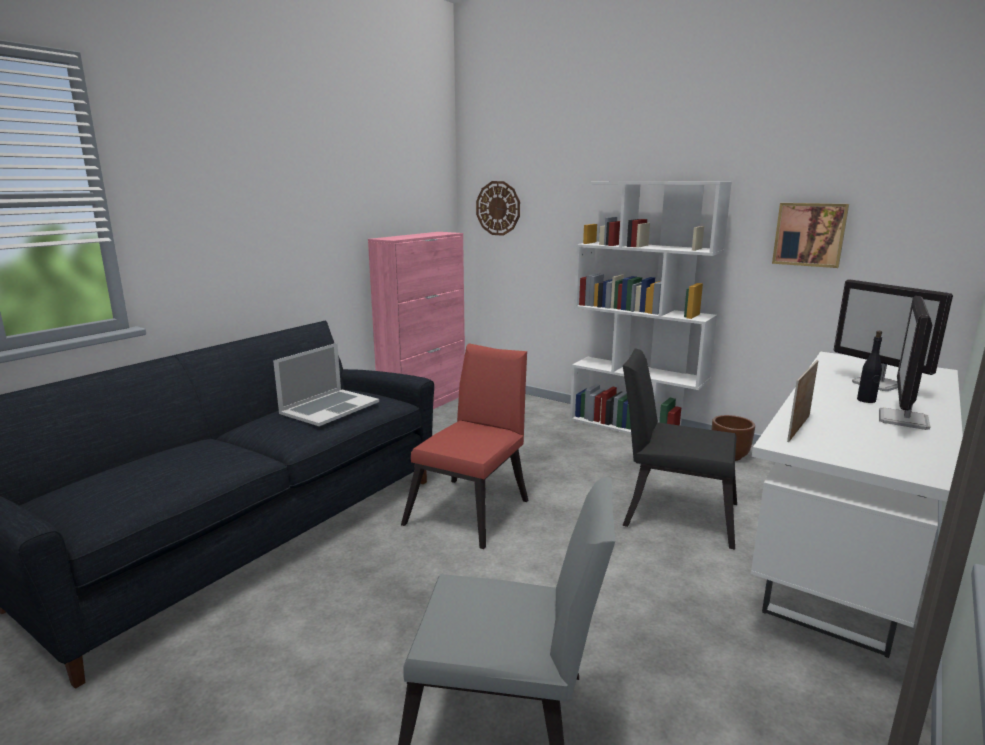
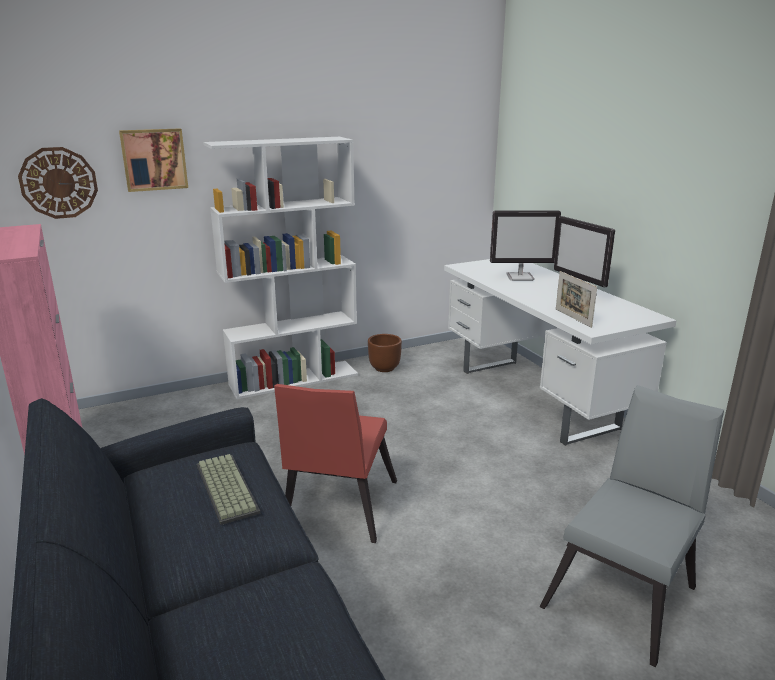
camera: 60 degrees left, 5 degrees up
laptop [273,343,379,426] -> keyboard [197,454,260,525]
red chair [401,343,528,549] -> red chair turned 135 degrees counterclockwise [274,384,397,543]
black chair [622,349,737,550] -> none
picture [772,203,849,268] -> picture moved to [119,128,188,192]
black bottle [857,331,882,403] -> none

